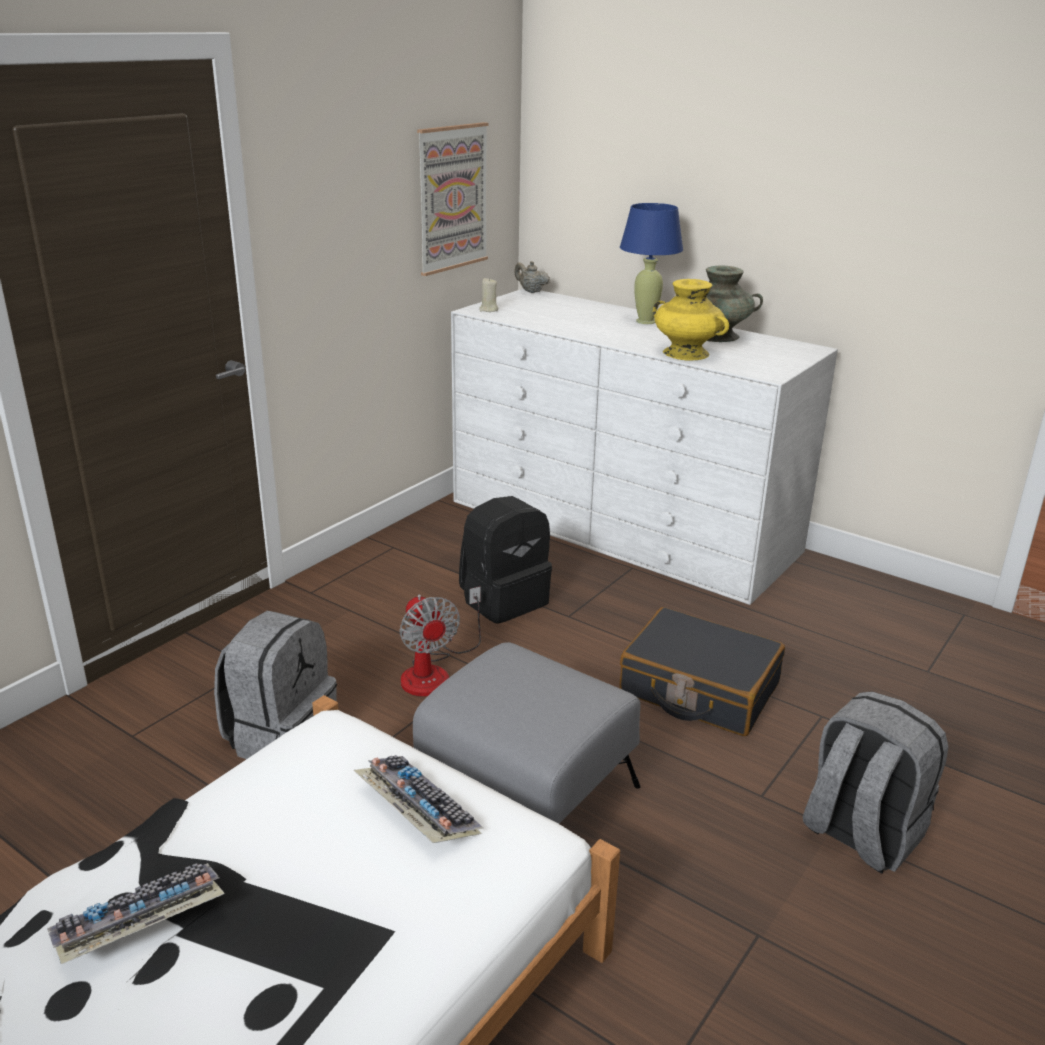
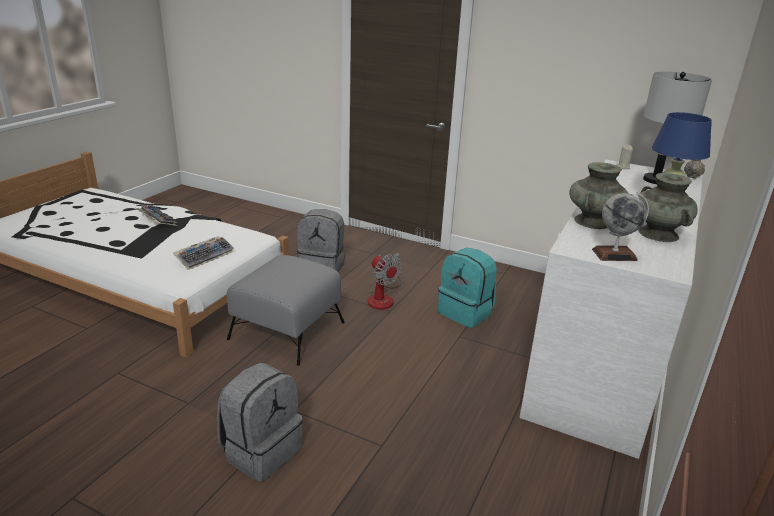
camera: 80 degrees right, 0 degrees up
fan [399,587,481,697] -> fan turned 90 degrees counterclockwise [368,253,402,310]
picture [417,122,489,276] -> none
black backpack [459,496,552,624] -> turquoise backpack [438,248,497,328]
black suitcase [619,607,785,736] -> none
yellow vase [653,279,729,361] -> turquoise vase [569,162,628,229]
none -> globe [592,192,649,261]
none -> grey table lamp [643,71,712,184]

